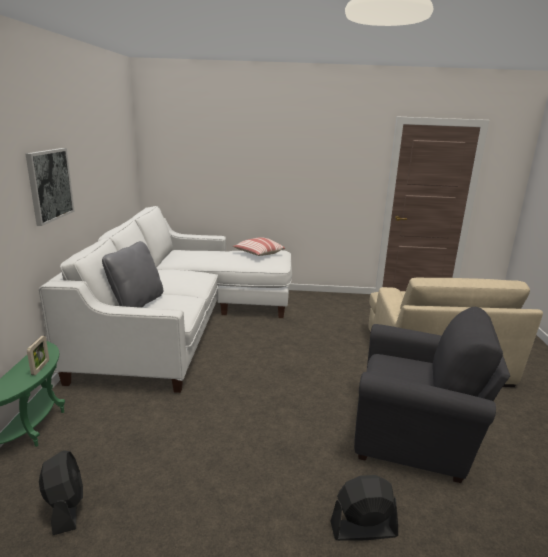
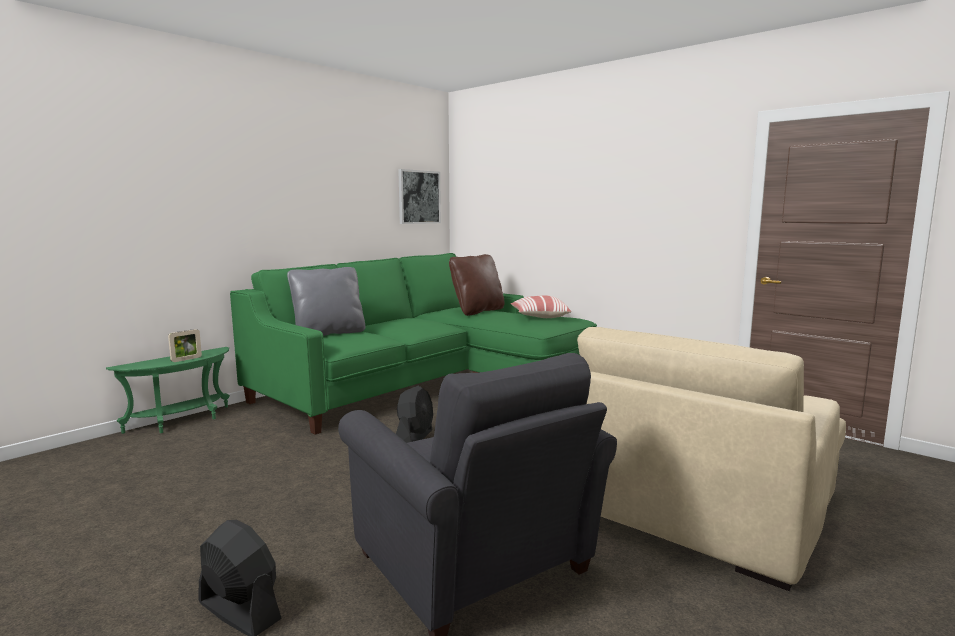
camera: 40 degrees right, 10 degrees down
picture [25,148,75,226] -> picture moved to [398,169,441,224]
white sofa [39,206,292,393] -> green sofa [230,253,597,435]
black fan [39,450,83,535] -> black fan moved to [396,386,433,443]
none -> brown pillow [449,254,505,316]

